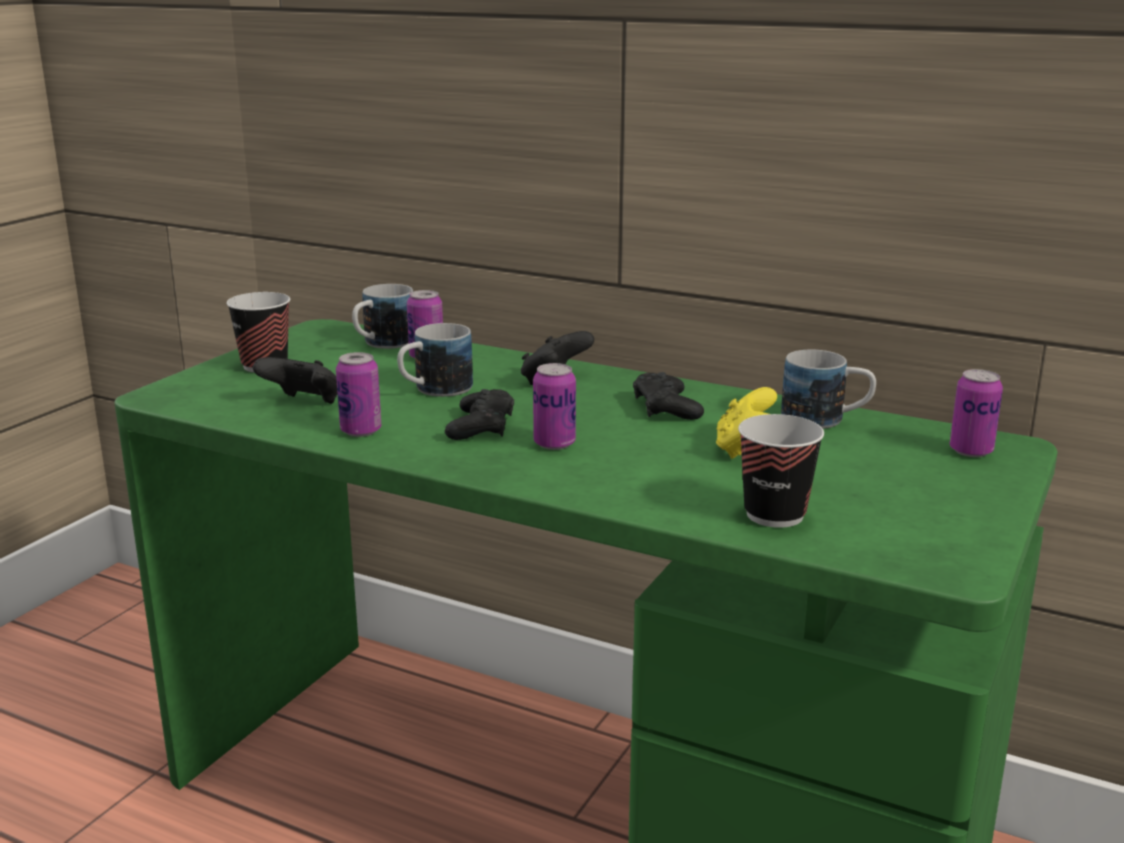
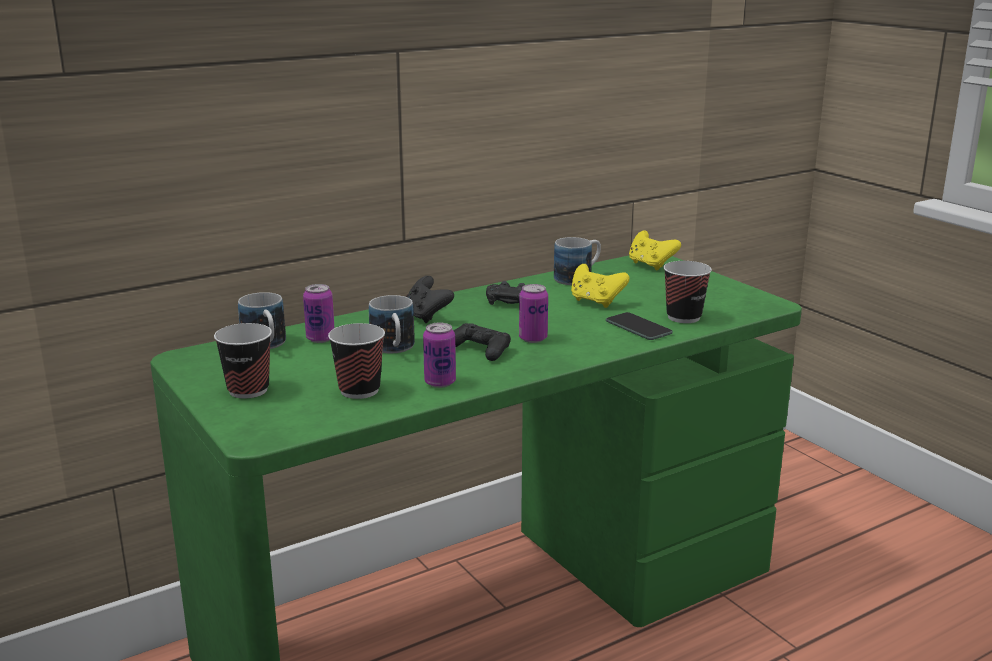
camera: 60 degrees left, 0 degrees up
black game controller [253,357,337,404] -> cup [328,323,385,399]
can [950,369,1003,457] -> yellow game controller [629,230,681,270]
none -> phone [606,312,673,340]

